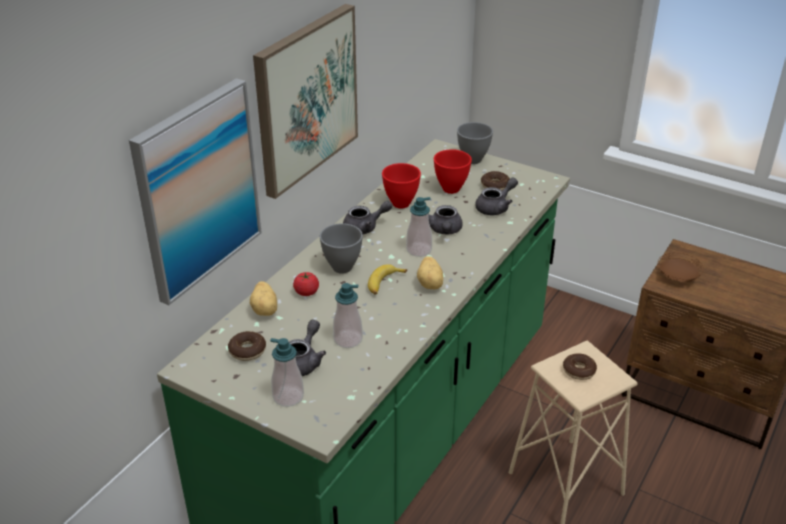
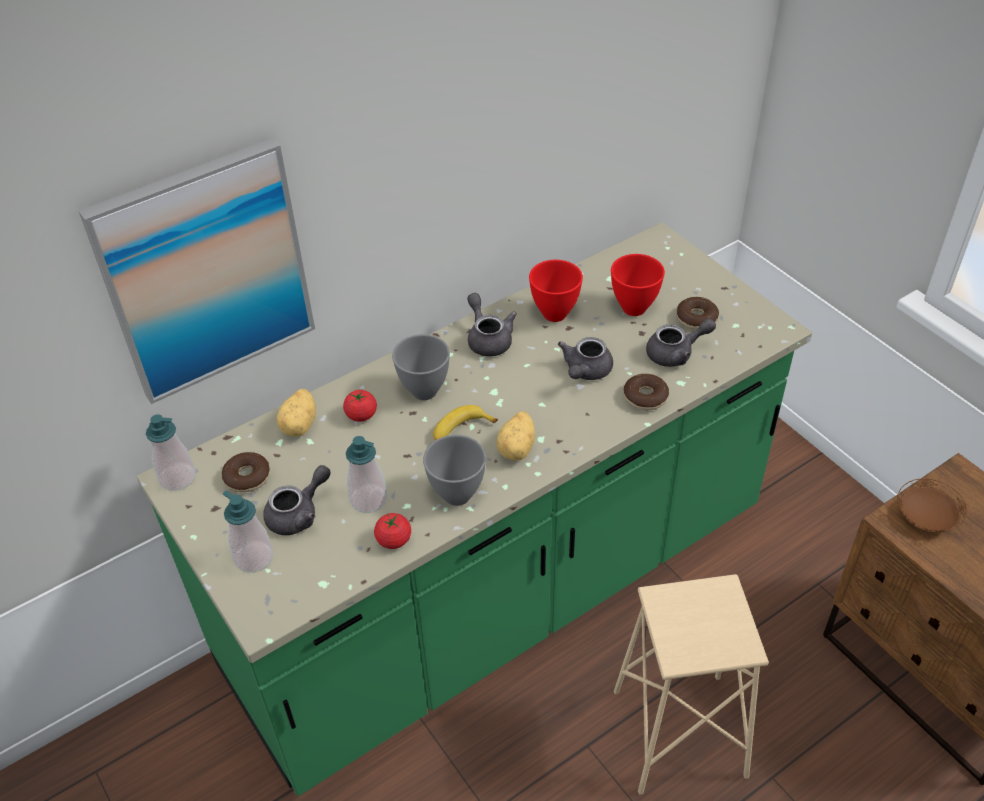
camera: 25 degrees right, 10 degrees up
picture [253,4,358,199] -> none
grey teapot [343,201,392,234] -> grey teapot turned 120 degrees counterclockwise [467,293,517,357]
soap dispenser [406,197,432,257] -> soap dispenser moved to [146,414,196,491]
grey bowl [457,122,493,164] -> grey bowl moved to [423,435,486,506]
donut [563,353,597,380] -> donut moved to [624,374,669,411]
none -> tomato [374,513,411,549]

